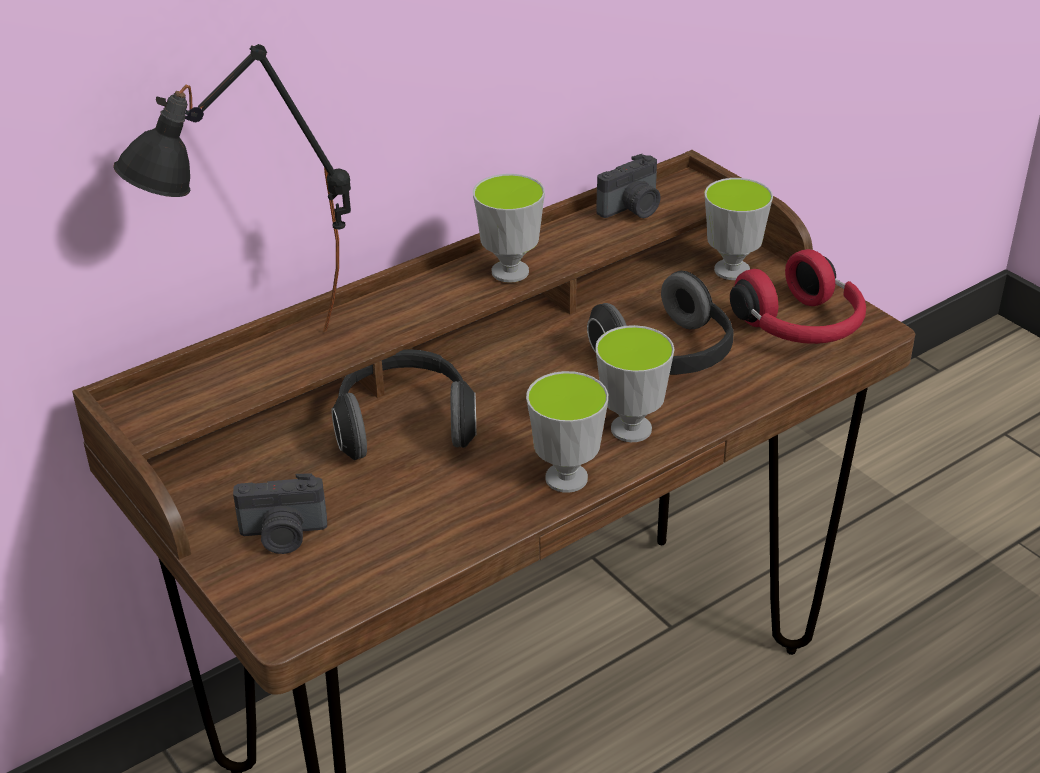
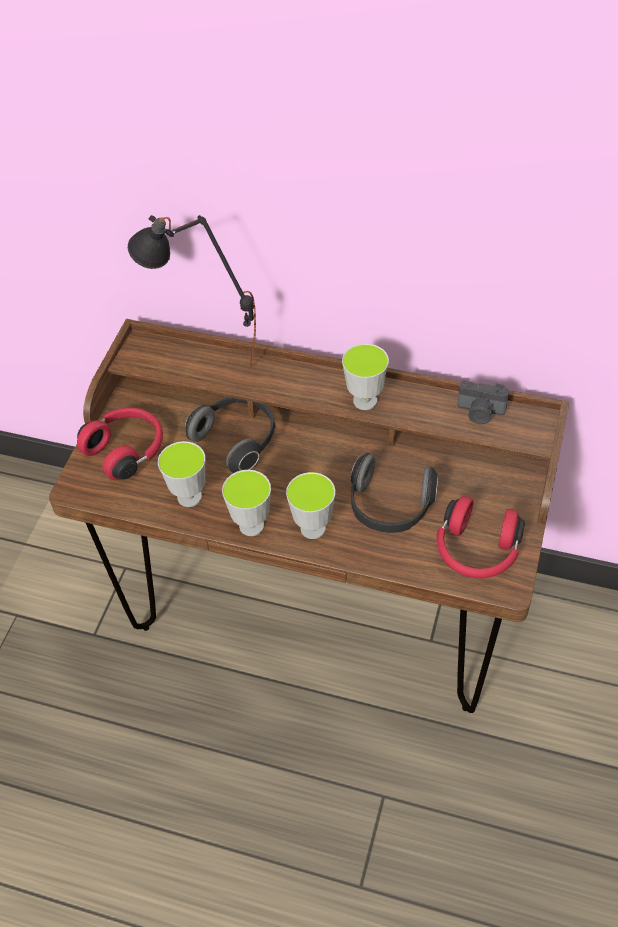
camera: 55 degrees right, 15 degrees up
camera [233,474,327,554] -> red headphones [77,408,163,480]
cup [704,178,773,280] -> cup moved to [158,441,205,507]

